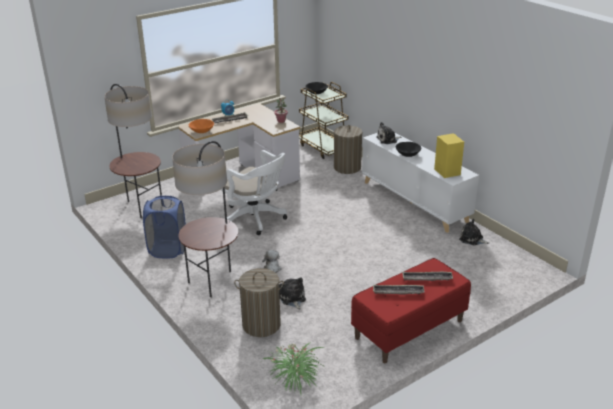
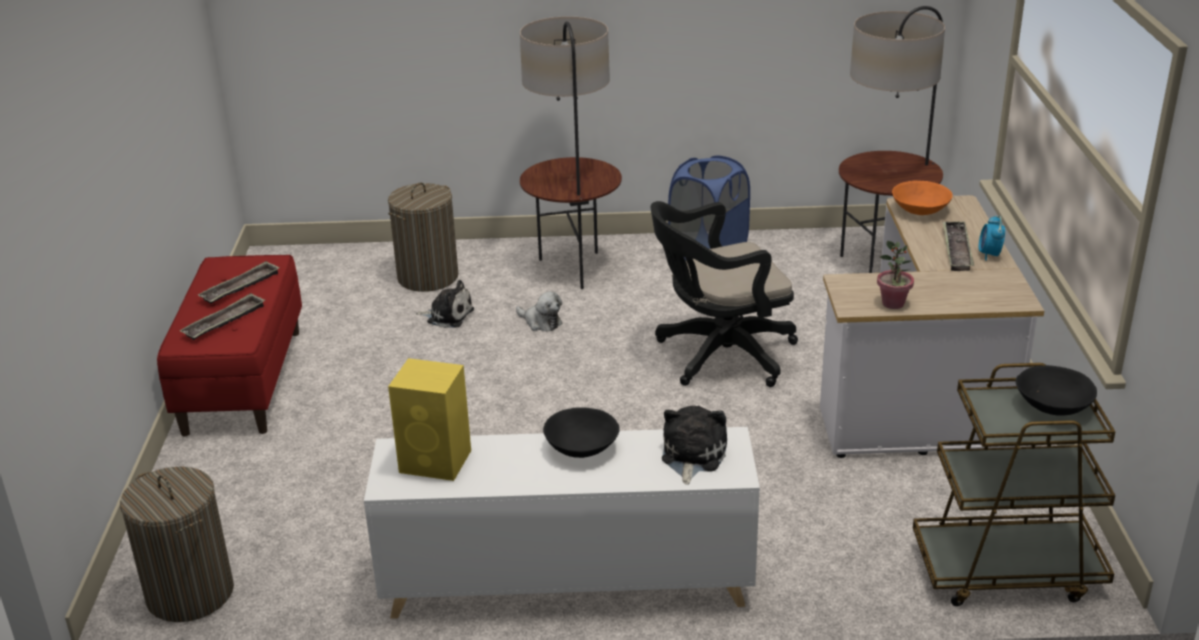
camera: 125 degrees right, 0 degrees up
white office chair [221,150,287,235] -> black office chair [650,201,798,387]
potted plant [263,342,326,394] -> none
laundry basket [334,125,362,174] -> laundry basket moved to [120,466,234,622]
plush toy [459,219,489,246] -> none

